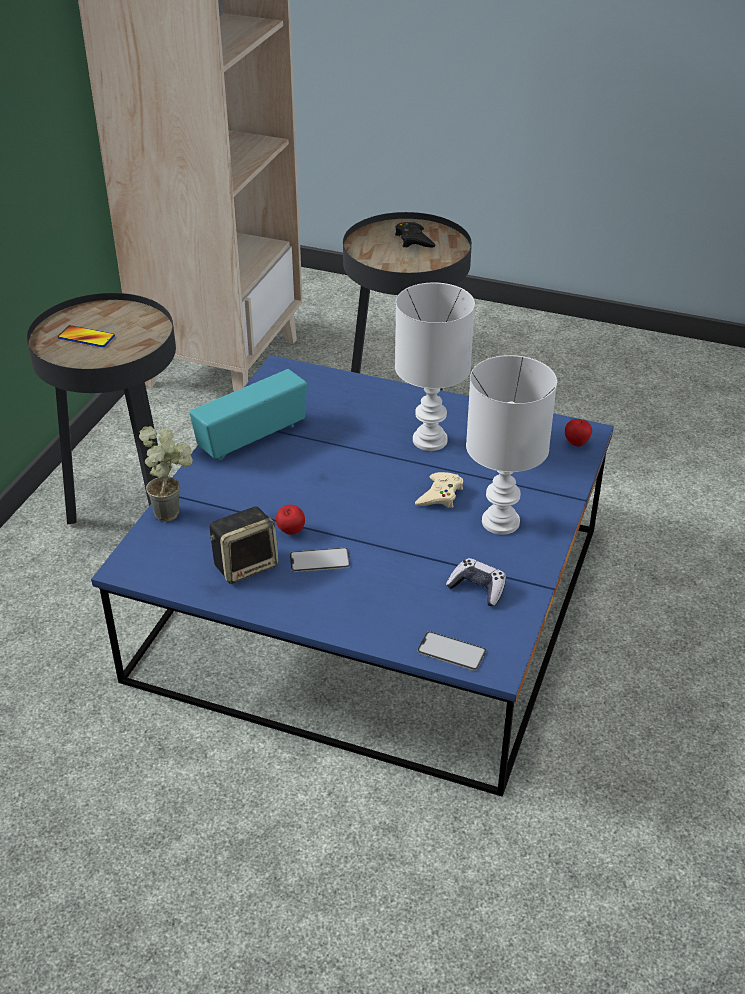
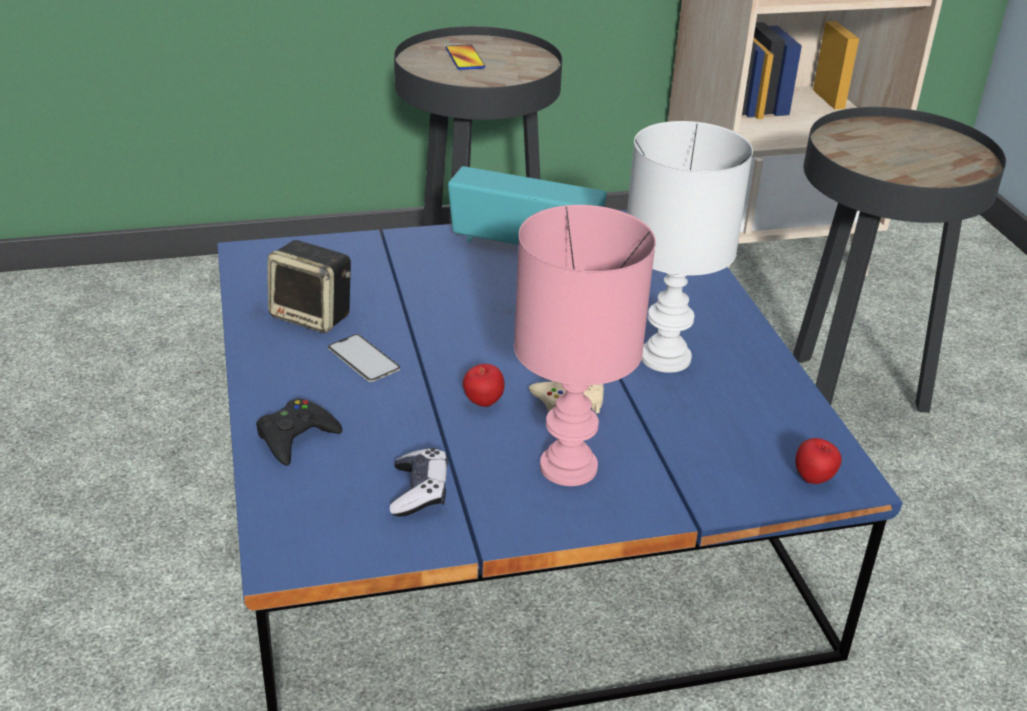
camera: 55 degrees right, 5 degrees down
potted plant [139,426,193,521] -> none
apple [276,505,305,535] -> apple moved to [463,364,505,407]
black game controller [395,222,435,247] -> black game controller moved to [256,398,342,466]
phone [417,631,486,671] -> none
white table lamp [466,355,557,535] -> pink table lamp [514,205,656,486]

